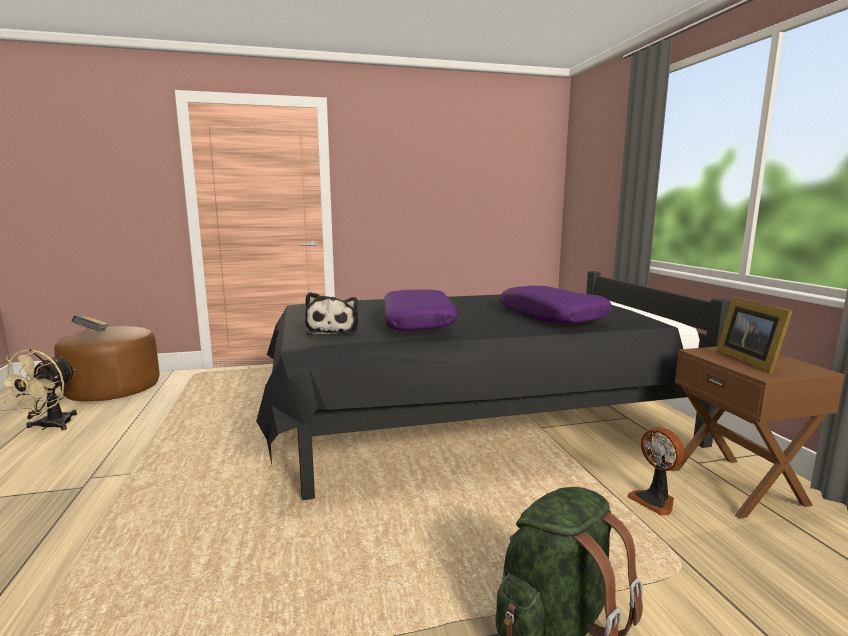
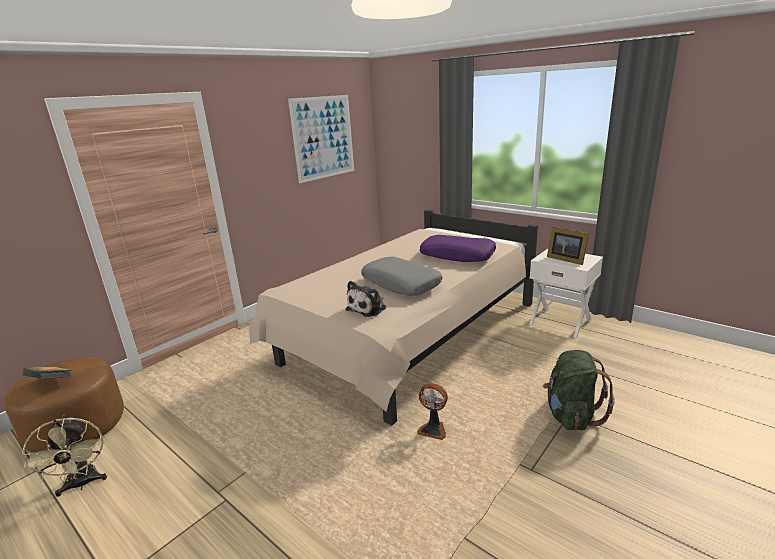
camera: 35 degrees left, 10 degrees up
black bed [256,271,731,500] -> beige bed [249,210,538,426]
plush toy [305,292,358,335] -> plush toy turned 75 degrees clockwise [346,281,386,317]
purple pillow [384,289,458,331] -> grey pillow [361,257,443,296]
fan [628,427,684,516] -> fan moved to [417,383,448,440]
brown nightstand [671,346,845,519] -> white nightstand [529,249,603,337]
none -> picture [288,95,354,183]

